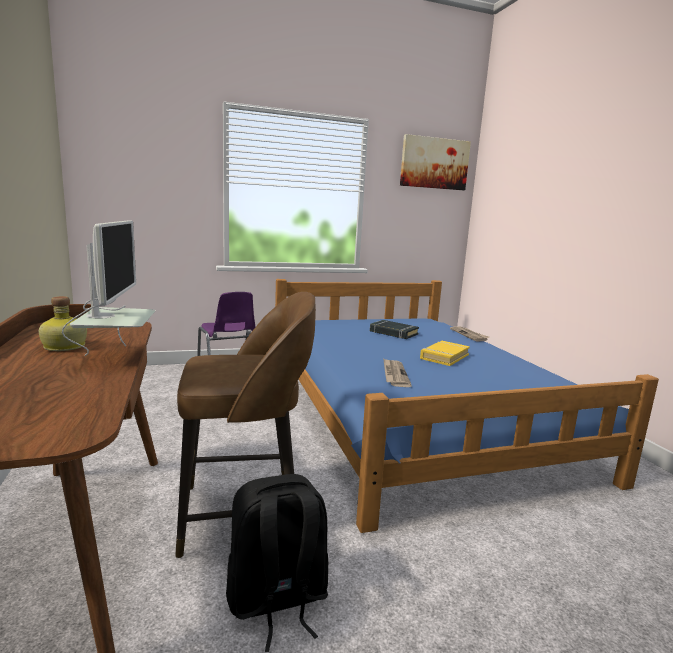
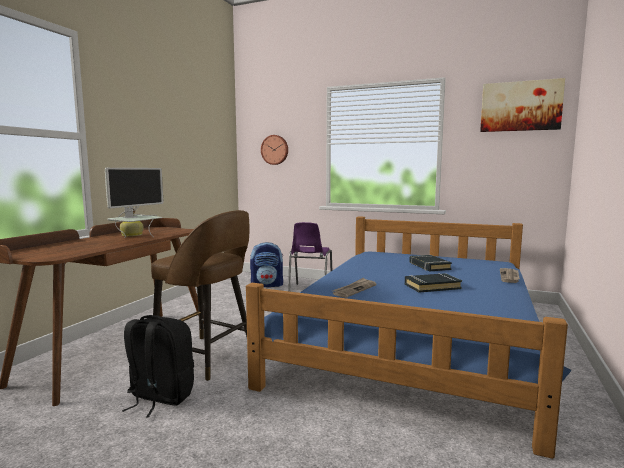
camera: 40 degrees right, 5 degrees down
yellow book [420,341,470,366] -> black book [405,273,462,293]
none -> backpack [250,242,283,287]
none -> wall clock [261,135,288,165]

